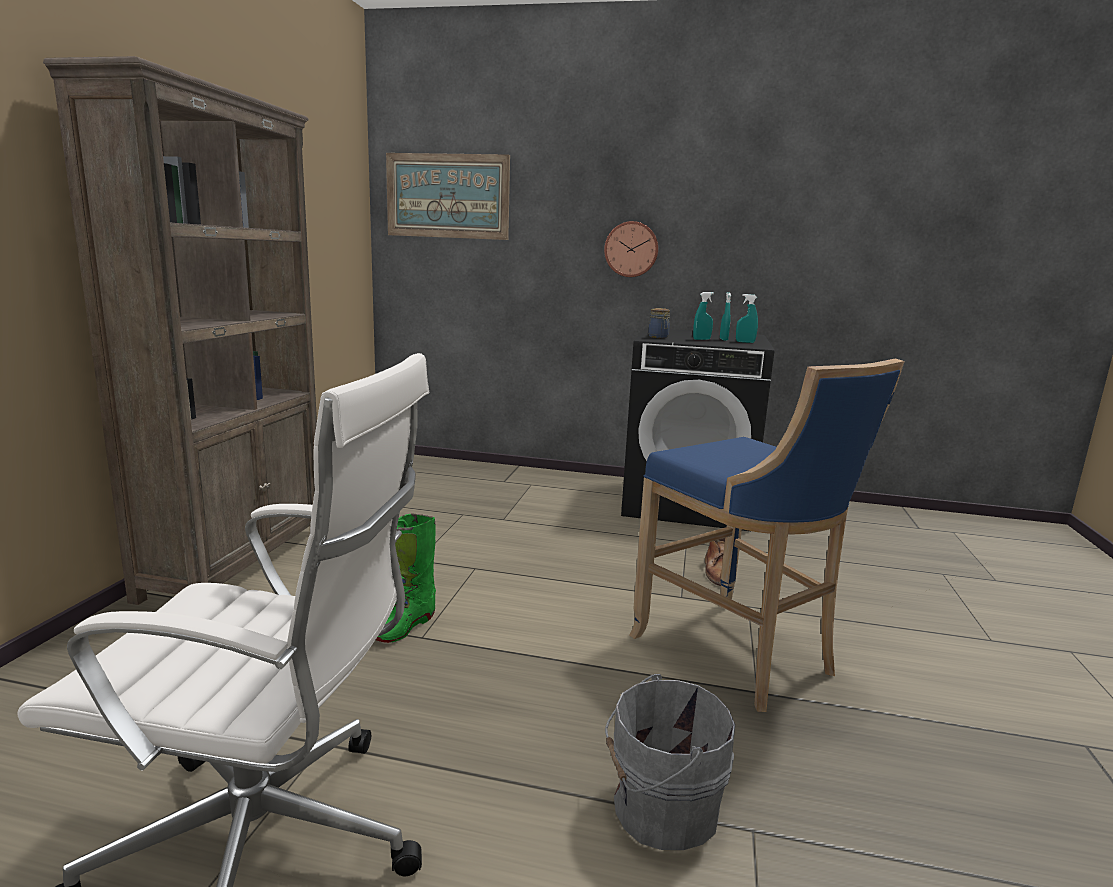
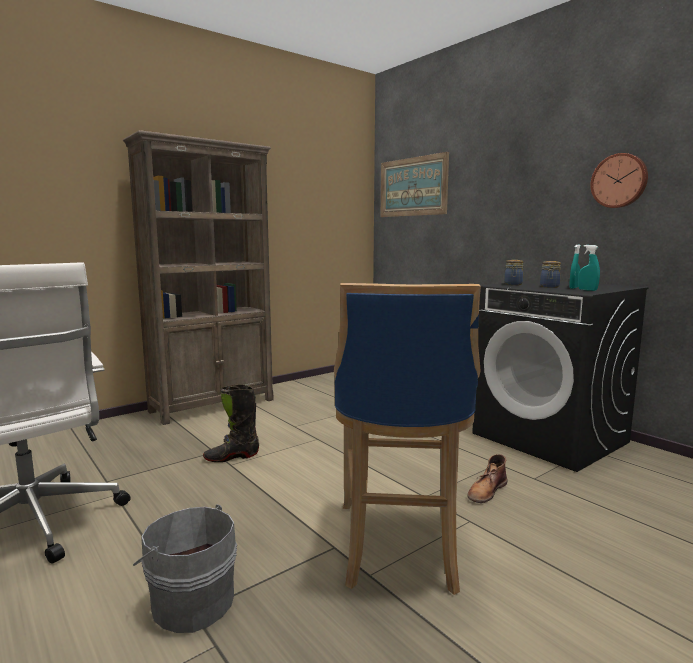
camera: 40 degrees right, 5 degrees down
green boot [376,514,436,643] -> black boot [203,384,259,462]
wall clock [604,221,659,277] -> wall clock moved to [590,153,648,208]
turquoise spray bottle [693,292,714,340] -> jar [540,261,561,288]

